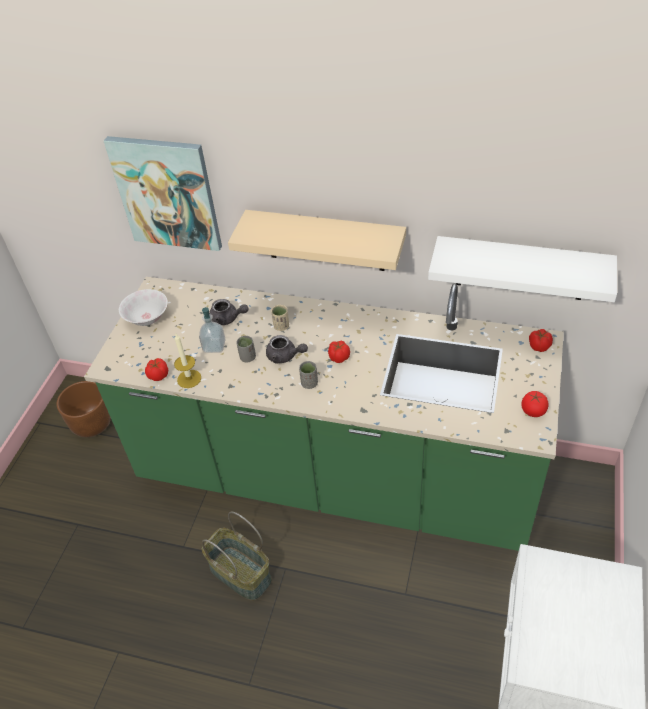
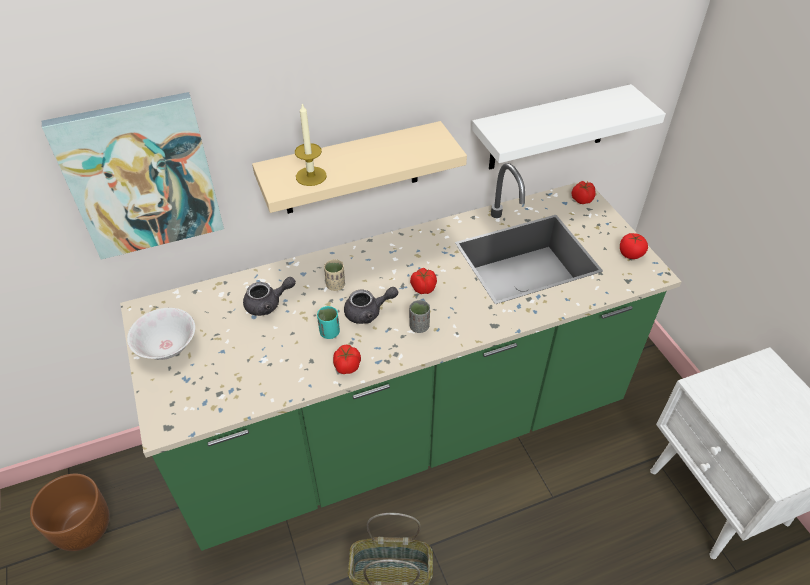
camera: 40 degrees left, 0 degrees up
tomato [145,358,168,381] -> tomato moved to [333,345,361,374]
candle [174,334,201,388] -> candle moved to [295,103,327,186]
soap dispenser [199,307,225,353] -> none
grey cup [236,336,256,362] -> turquoise cup [317,306,340,339]

